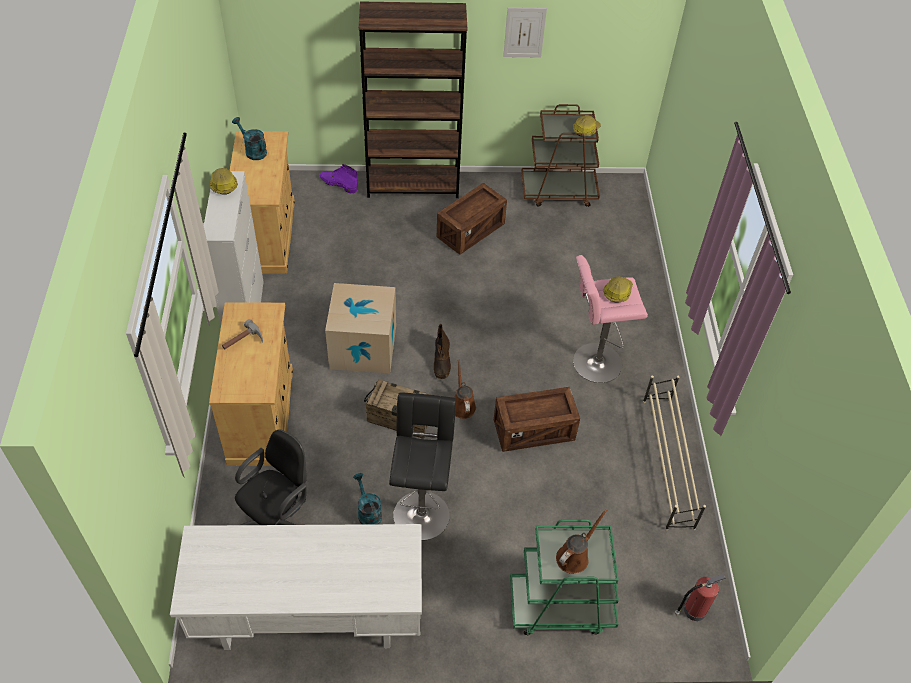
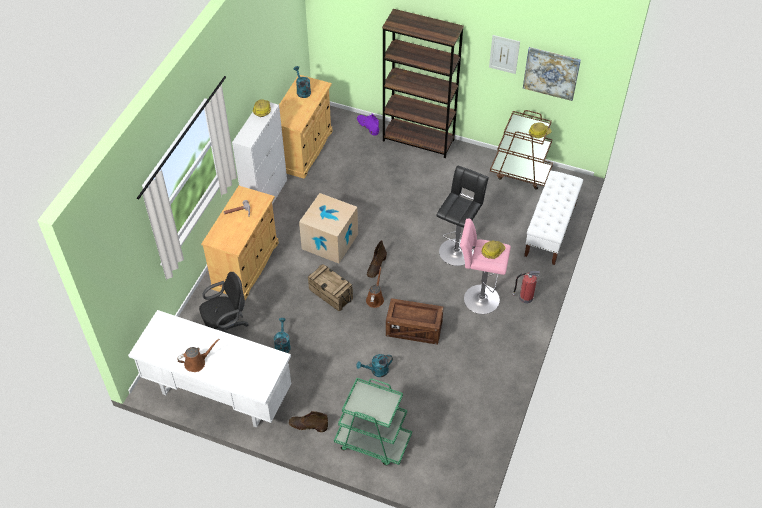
camera: 25 degrees right, 0 degrees up
black stool [389,392,456,541] -> black stool moved to [436,166,489,266]
crate [437,183,507,255] -> none
brown watering can [556,509,607,574] -> brown watering can moved to [177,339,220,372]
beige shoe rack [643,375,706,531] -> none
fire extinguisher [675,574,726,621] -> fire extinguisher moved to [512,271,540,303]
none -> brown boot [289,411,328,432]
none -> turquoise watering can [356,354,393,377]
none -> picture [523,47,581,101]
none -> white bench [524,171,583,265]

